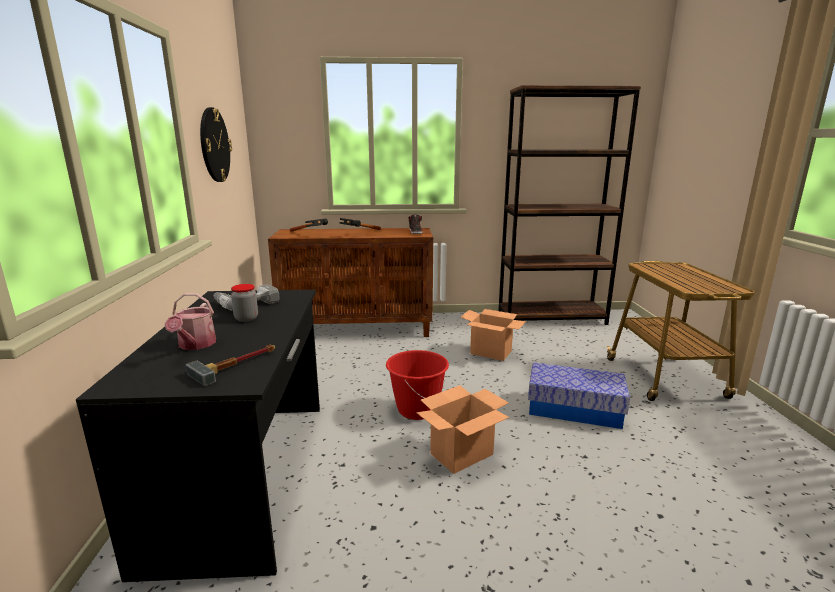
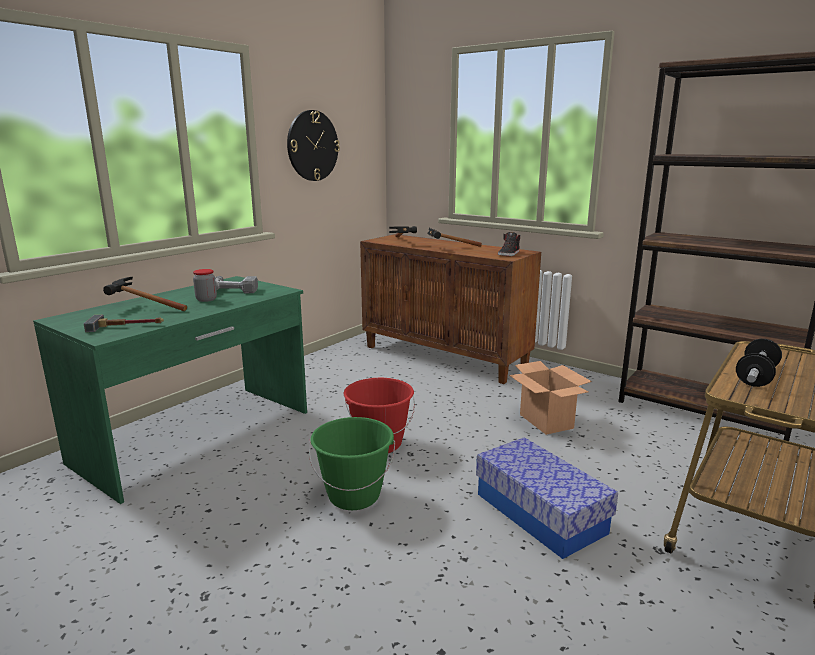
camera: 40 degrees right, 0 degrees up
black desk [76,290,320,582] -> green desk [33,276,307,504]
watering can [165,293,216,350] -> hammer [103,277,187,311]
cardboard box [416,385,509,474] -> green bucket [309,417,395,510]
none -> dumbbell [736,339,782,387]

